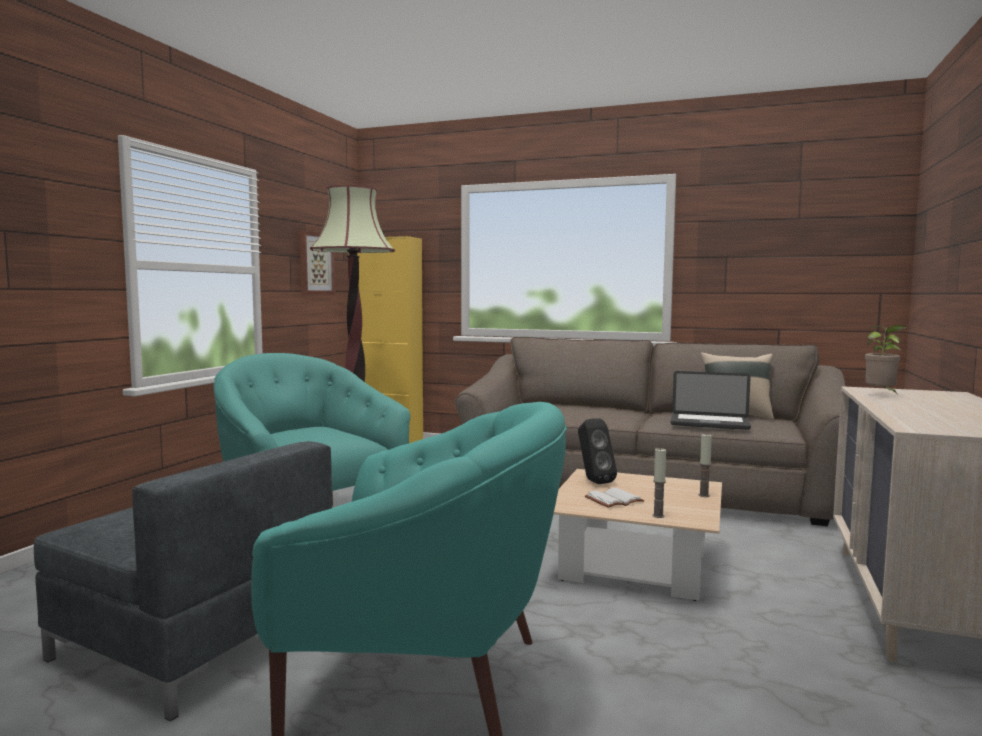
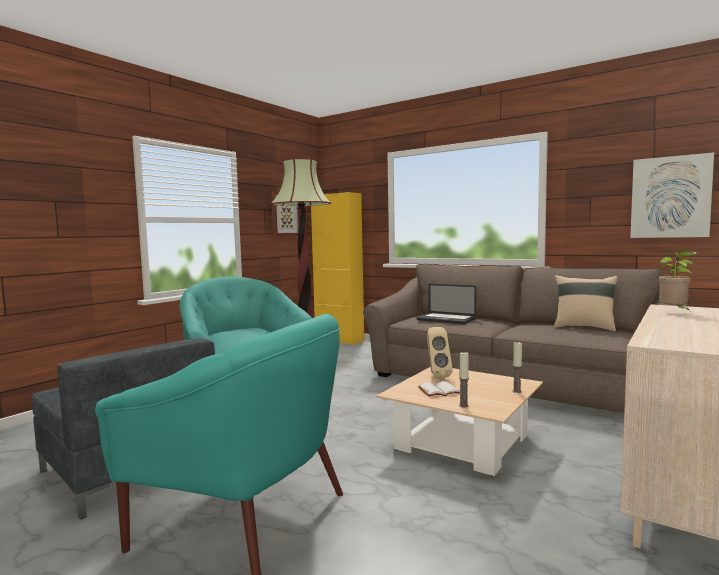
camera: 15 degrees right, 0 degrees up
black speaker [578,418,617,484] -> beige speaker [427,327,453,378]
laptop [670,371,751,430] -> laptop moved to [416,284,476,324]
none -> picture [630,152,714,238]

